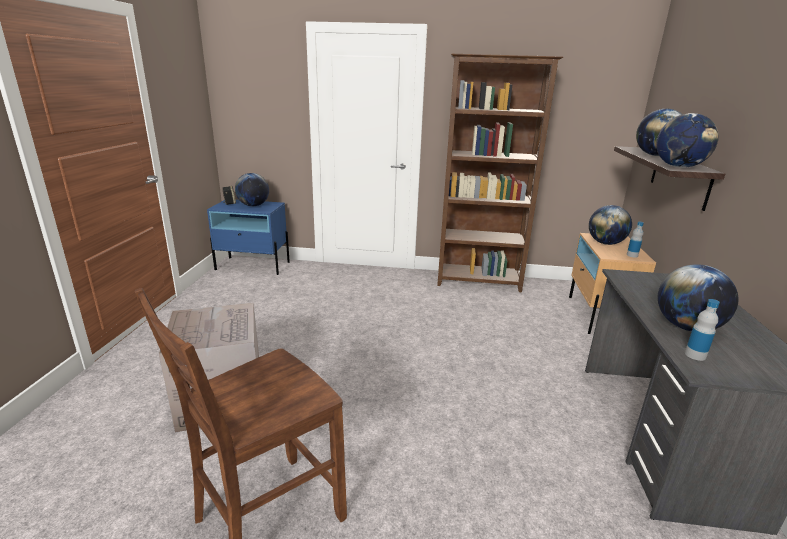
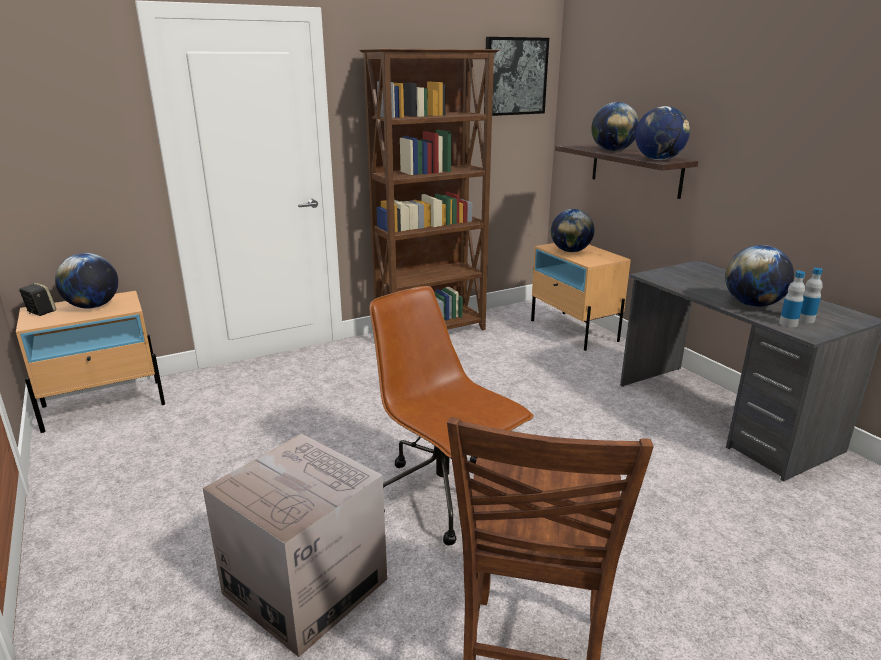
camera: 35 degrees left, 0 degrees up
blue nightstand [207,200,290,275] -> beige nightstand [16,291,165,433]
bottle [627,222,644,258] -> bottle moved to [799,268,823,323]
none -> brown office chair [370,286,534,546]
none -> picture [484,37,549,116]

